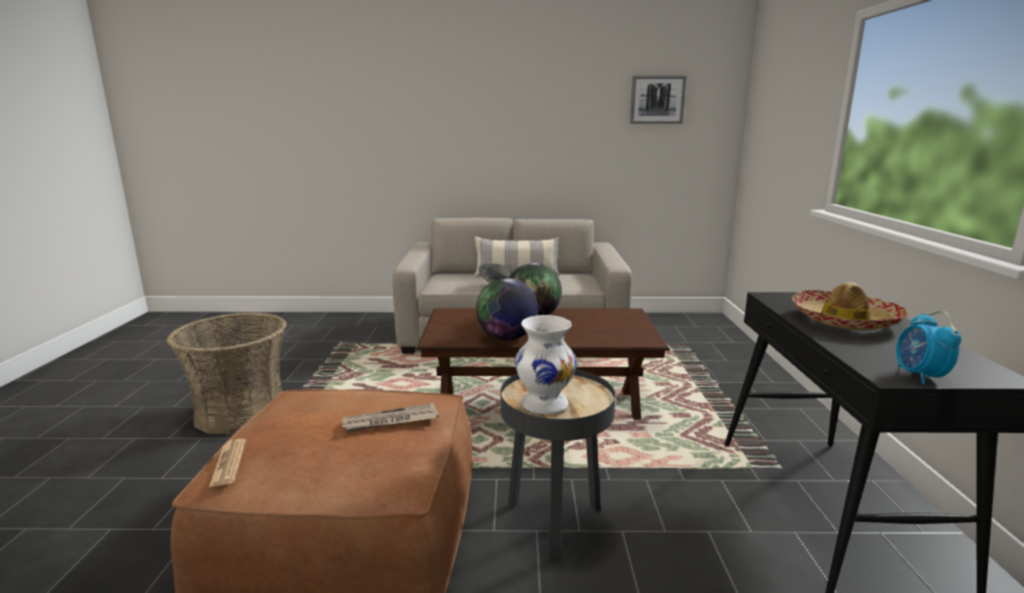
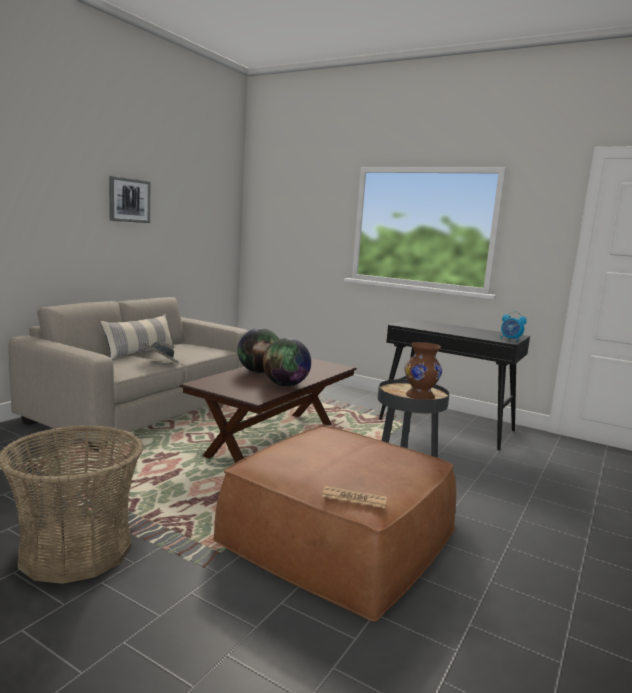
camera: 60 degrees left, 5 degrees down
newspaper [342,403,439,432] -> none
white vase [515,315,577,414] -> brown vase [404,342,442,400]
picture [630,75,687,124] -> picture moved to [109,176,150,223]
hat [792,282,909,331] -> none

